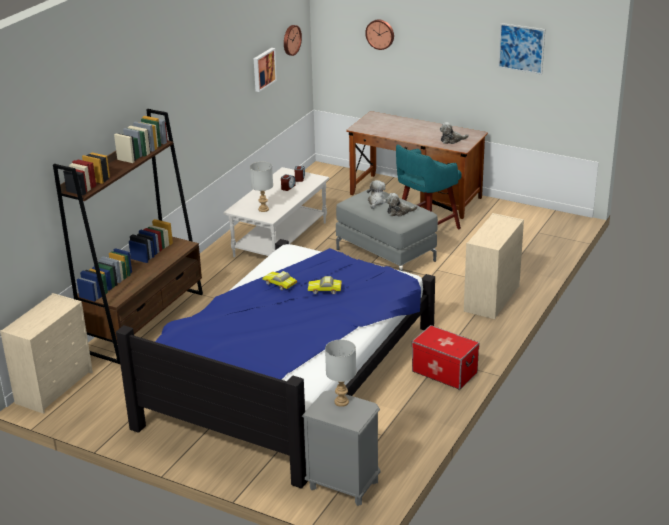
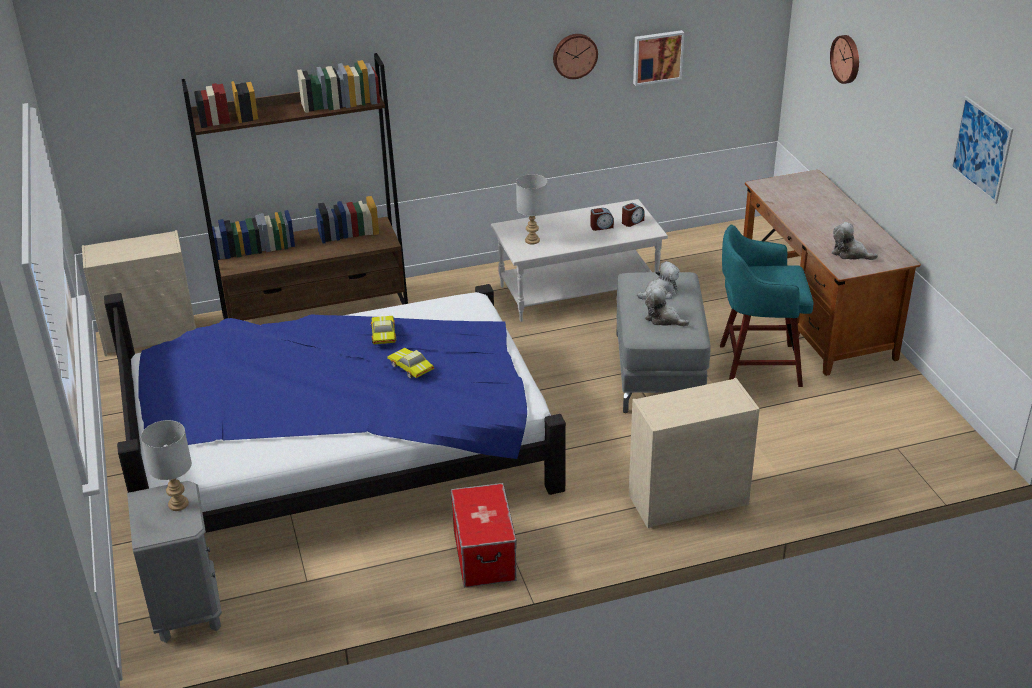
camera: 45 degrees right, 5 degrees up
wall clock [284,25,302,56] -> wall clock moved to [553,34,598,79]

